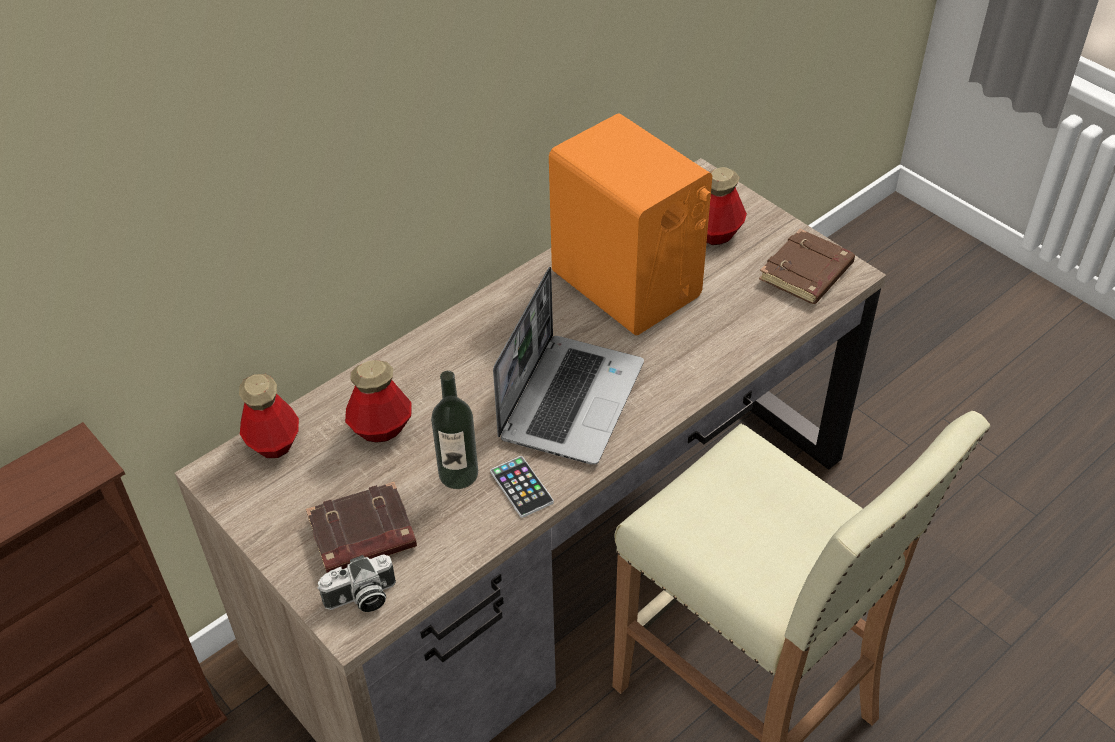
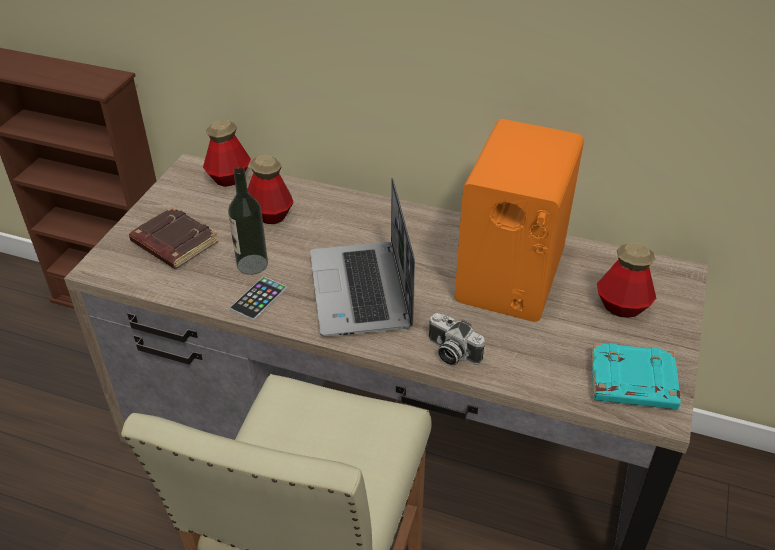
camera: 60 degrees right, 5 degrees down
camera [317,554,396,612] -> camera moved to [429,313,485,365]
laptop [493,267,644,465] -> laptop turned 90 degrees clockwise [310,178,415,337]
brown book [759,229,855,304] -> turquoise book [591,343,681,409]

